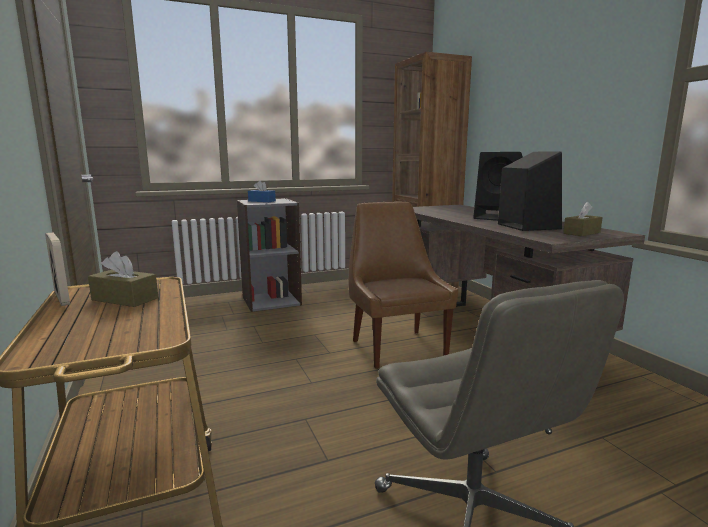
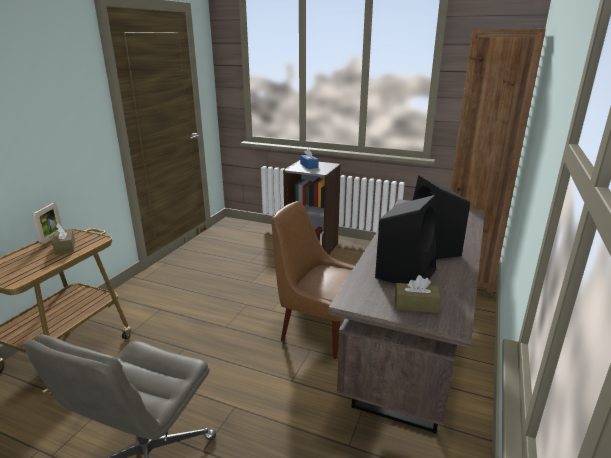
camera: 45 degrees right, 10 degrees up
brown chair [348,202,458,369] -> brown chair turned 90 degrees counterclockwise [272,201,355,359]

